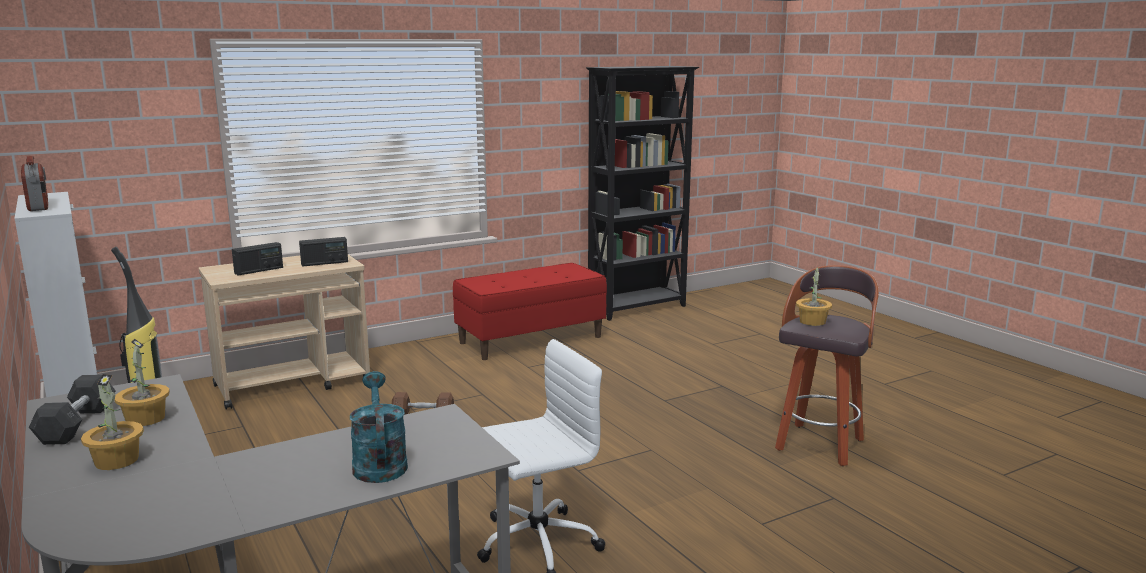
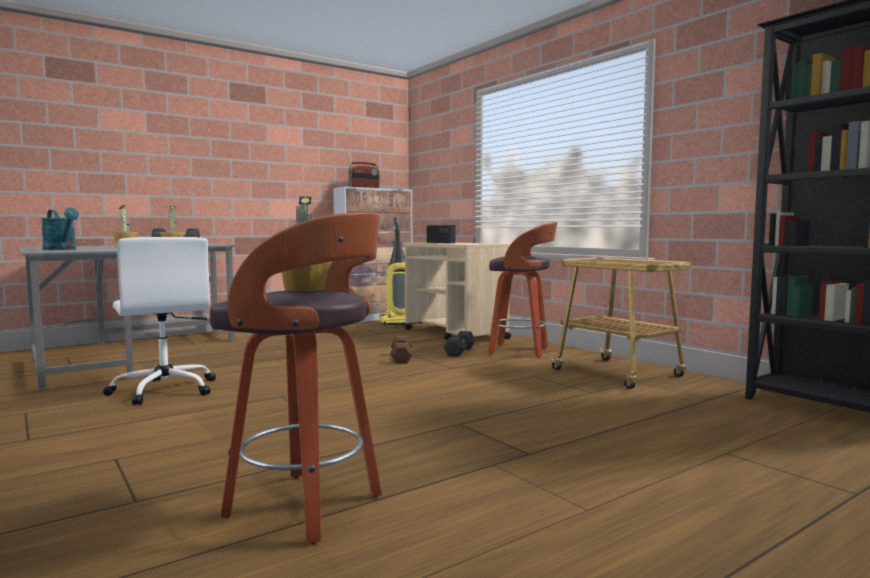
camera: 85 degrees right, 10 degrees down
radio [299,237,348,267] -> none
turquoise watering can [350,371,408,483] -> turquoise watering can turned 60 degrees clockwise [41,208,79,250]
red bench [453,263,607,360] -> cart [549,258,692,389]
none -> grey dumbbell [443,331,476,357]
none -> stool [488,222,557,358]

